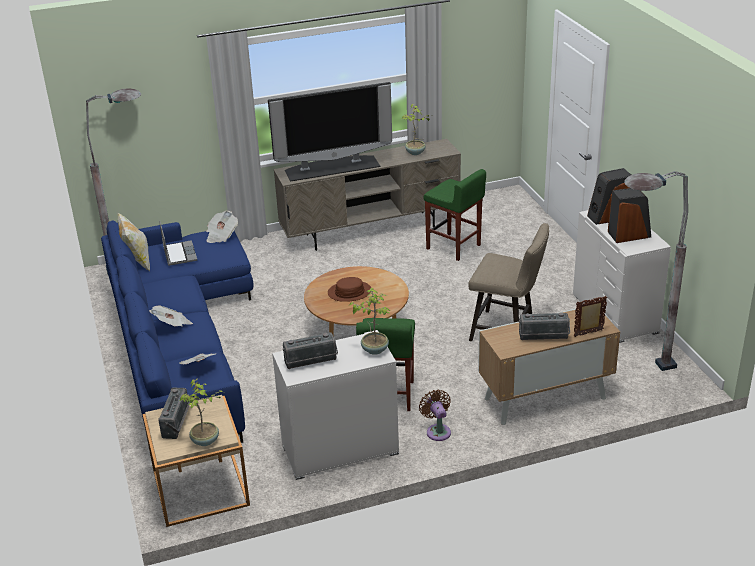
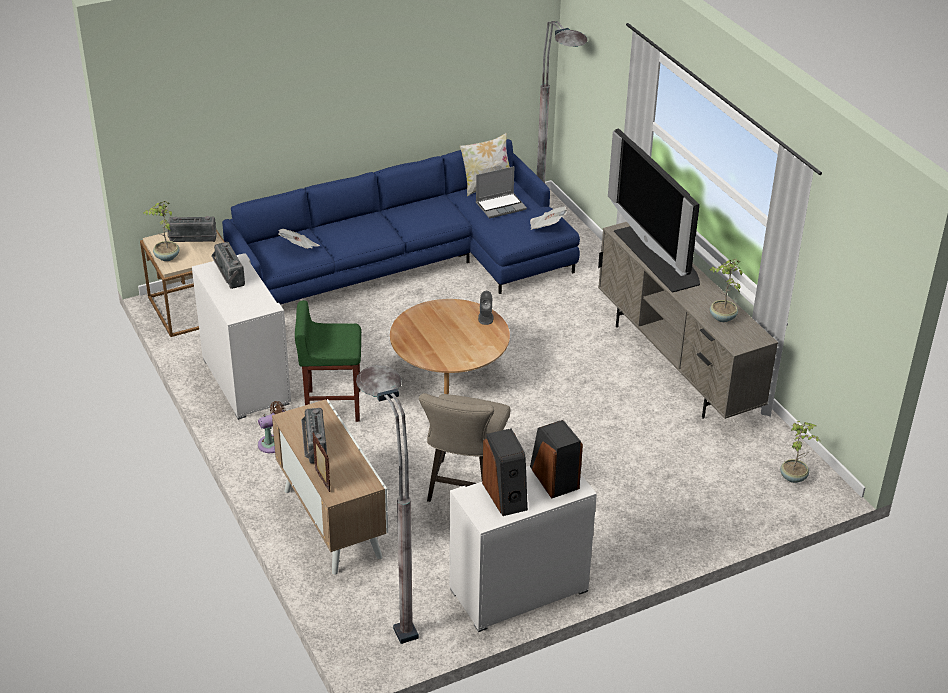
camera: 80 degrees right, 5 degrees up
newspaper [149,306,193,327] -> none
brown hat [328,277,371,302] -> none
potted plant [349,288,390,355] -> potted plant moved to [780,421,821,483]
green stool [423,169,486,261] -> none
none -> grey speaker [478,291,494,325]

